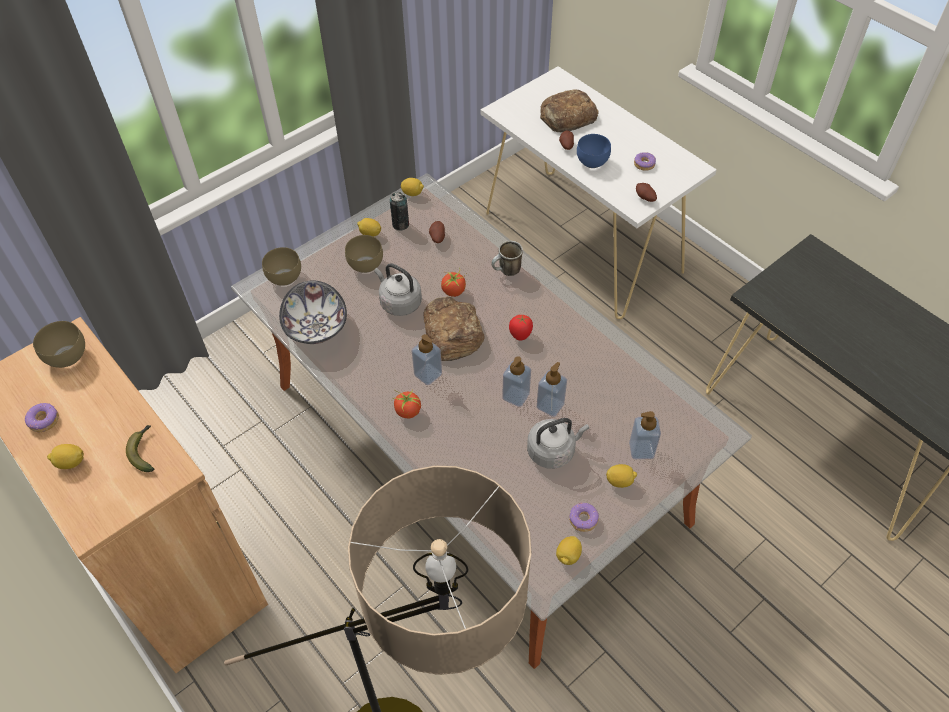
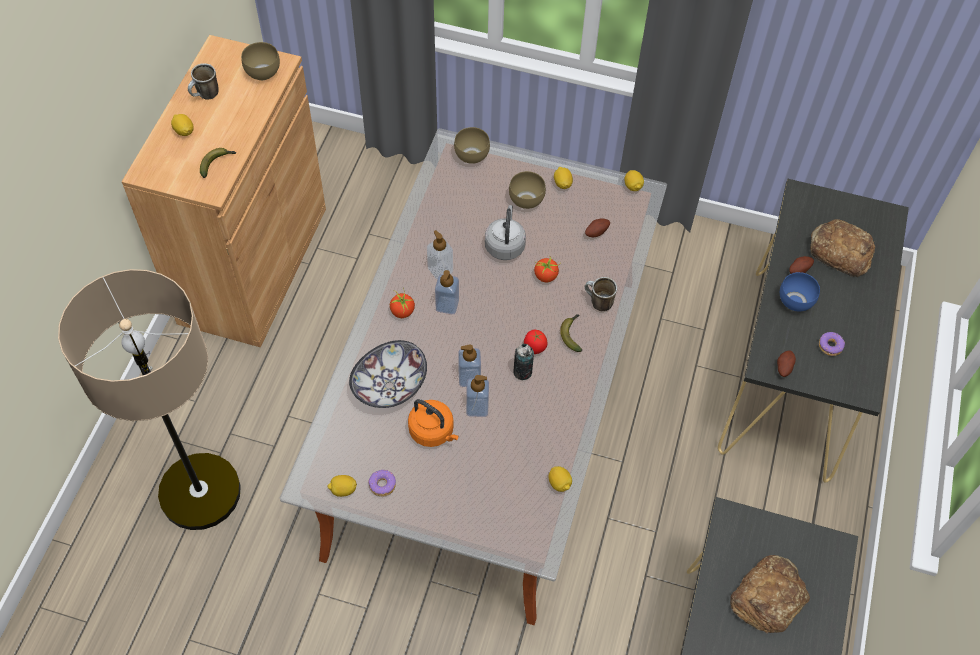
camera: 55 degrees right, 5 degrees up
donut [25,403,59,432] -> mug [188,63,219,100]
bowl [279,281,347,344] -> bowl moved to [349,340,427,408]
can [390,192,409,231] -> can moved to [513,344,534,380]
bread [423,296,485,361] -> bread moved to [730,555,810,633]
white console table [481,66,717,319] -> black console table [718,179,909,483]
grey kettle [527,418,589,469] -> orange kettle [408,399,459,447]
lemon [606,464,637,488] -> lemon moved to [549,466,572,492]
soap dispenser [629,411,661,459] -> soap dispenser moved to [427,230,453,279]
none -> banana [560,314,582,352]

